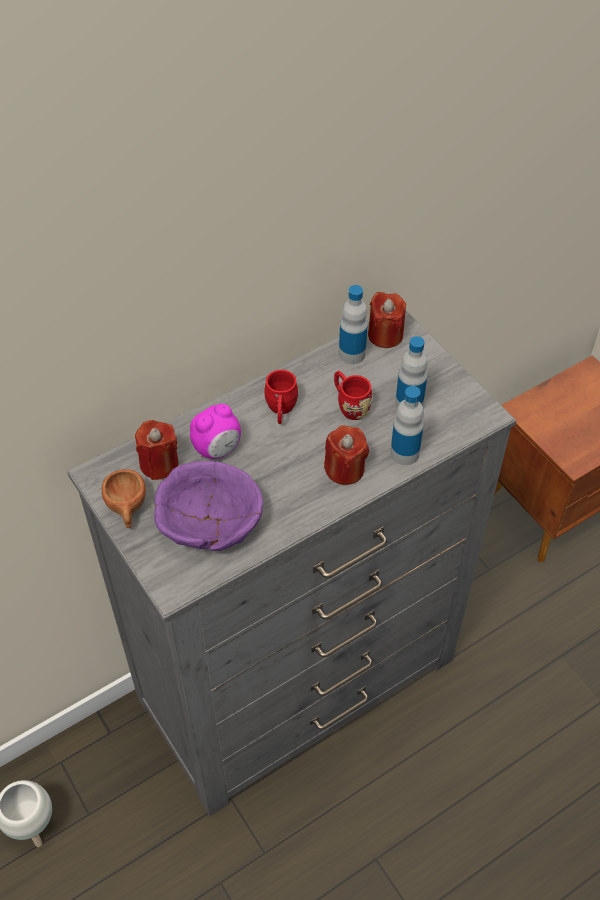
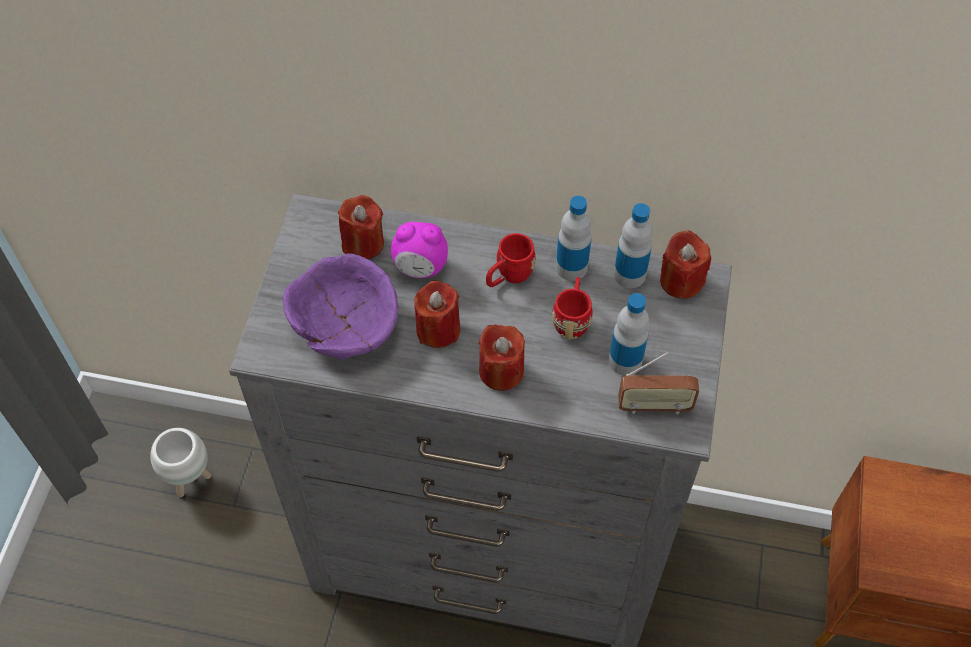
camera: 45 degrees right, 5 degrees up
brown cup [102,469,146,528] -> none
bottle [390,386,424,465] -> bottle moved to [556,196,592,281]
none -> red candle [414,281,460,348]
none -> radio [618,352,699,415]

